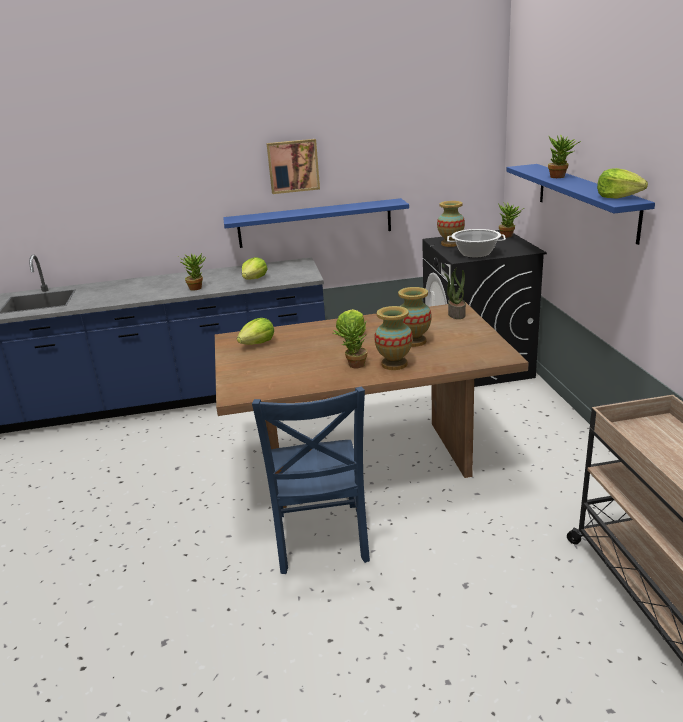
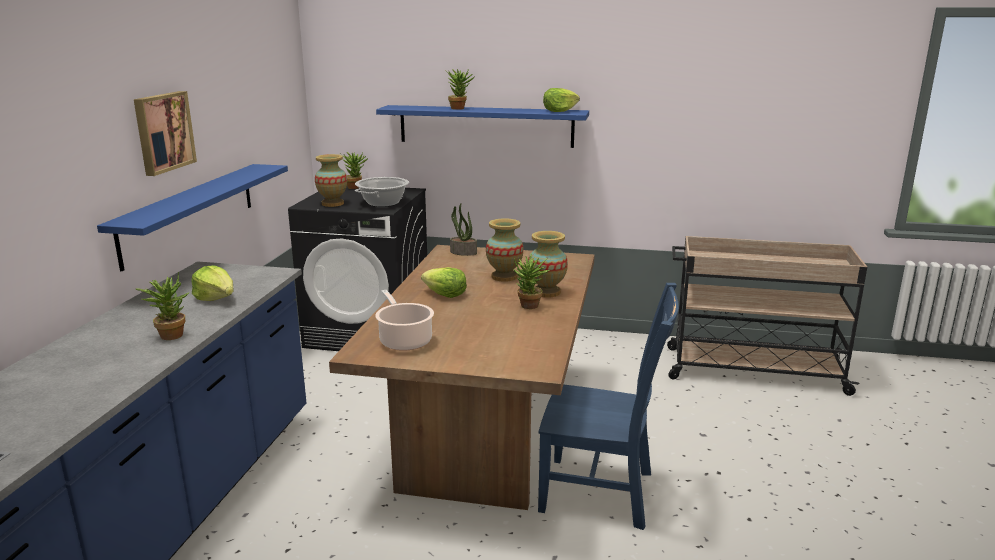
camera: 70 degrees left, 5 degrees down
lettuce [237,318,274,345] -> cooking pot [375,290,434,351]

